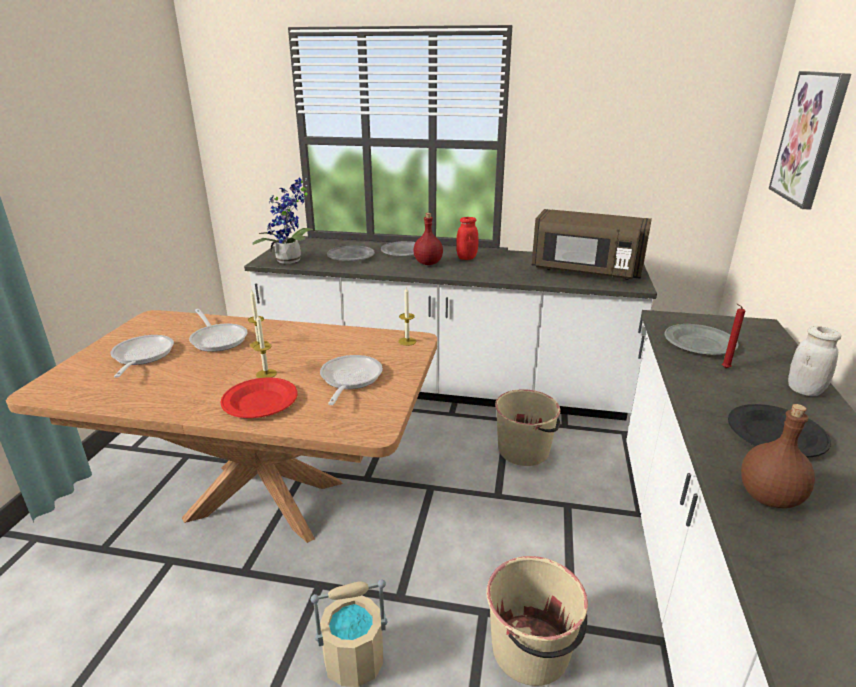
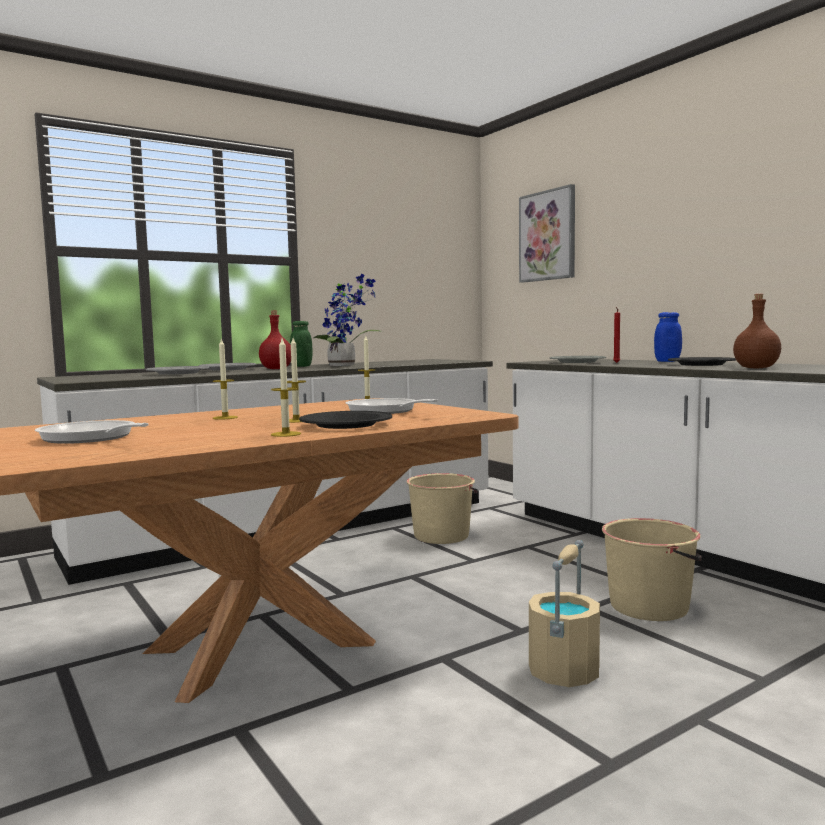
camera: 45 degrees left, 20 degrees down
frying pan [189,309,248,352] -> none
red plate [221,378,298,418] -> black plate [299,411,392,429]
potted plant [252,178,318,264] -> potted plant moved to [314,274,382,366]
red jar [456,217,478,260] -> green jar [290,321,313,367]
brown microwave [532,209,652,280] -> none
white jar [788,326,841,396] -> blue jar [654,312,682,362]
none -> candle [271,339,301,437]

